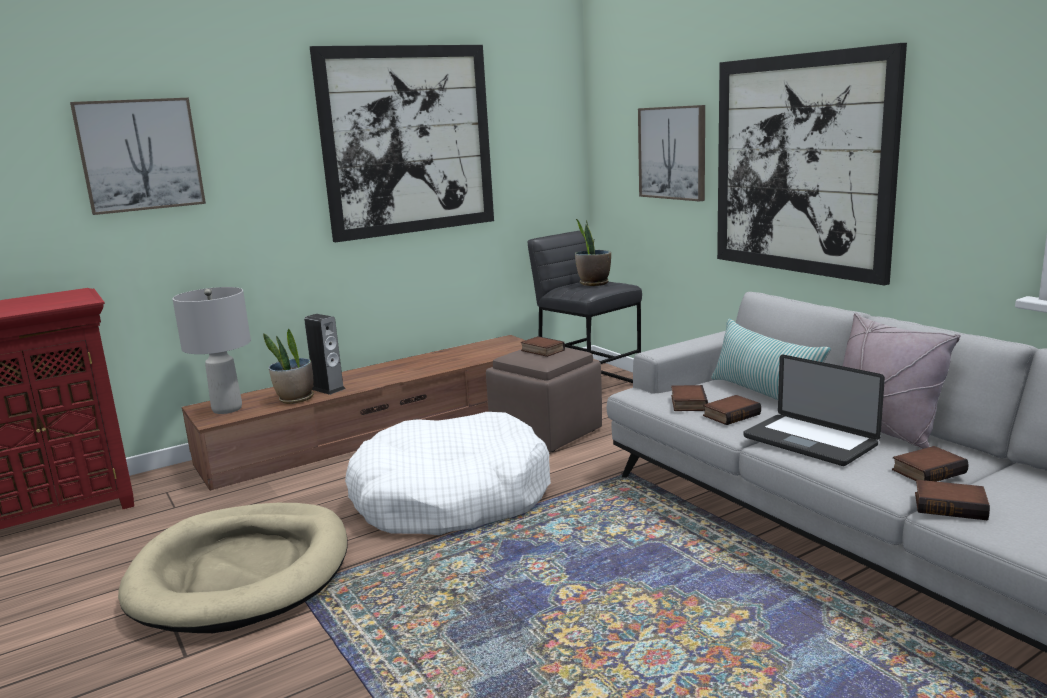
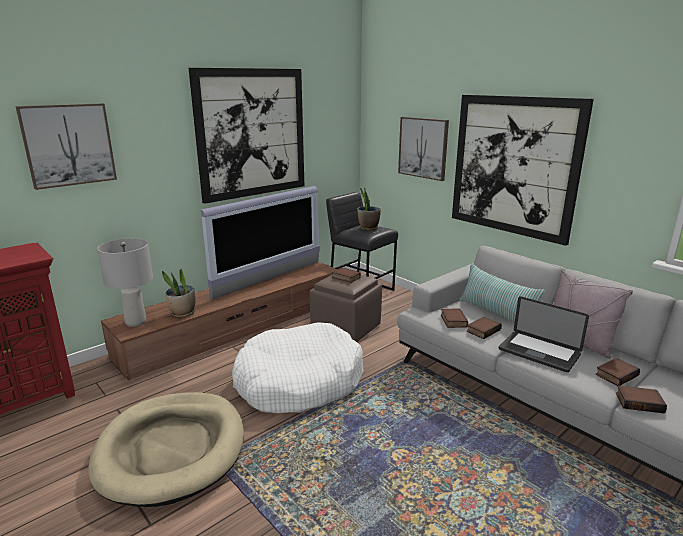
camera: 10 degrees left, 5 degrees up
speaker [304,314,346,395] -> none
none -> television [201,186,320,300]

